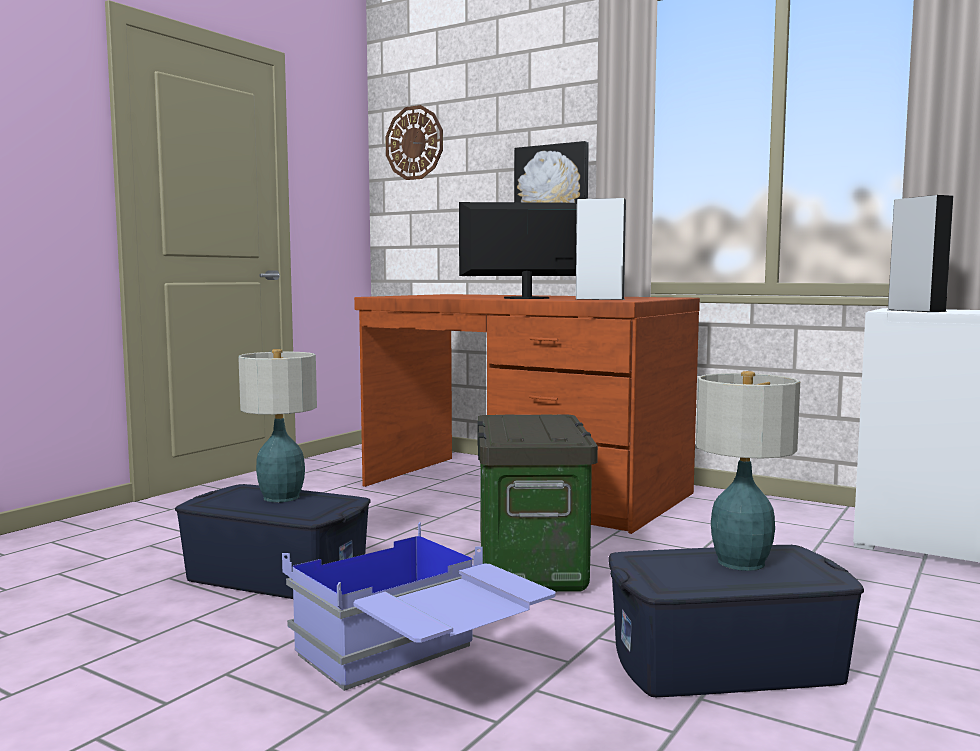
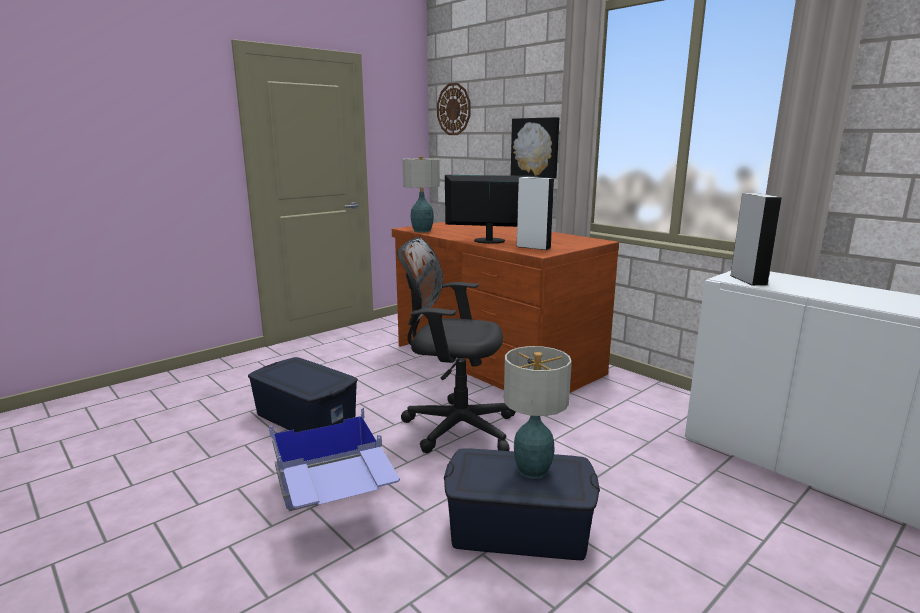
camera: 15 degrees right, 10 degrees up
table lamp [238,349,317,502] -> table lamp moved to [402,156,440,232]
storage box [477,414,598,592] -> black office chair [397,237,516,453]

